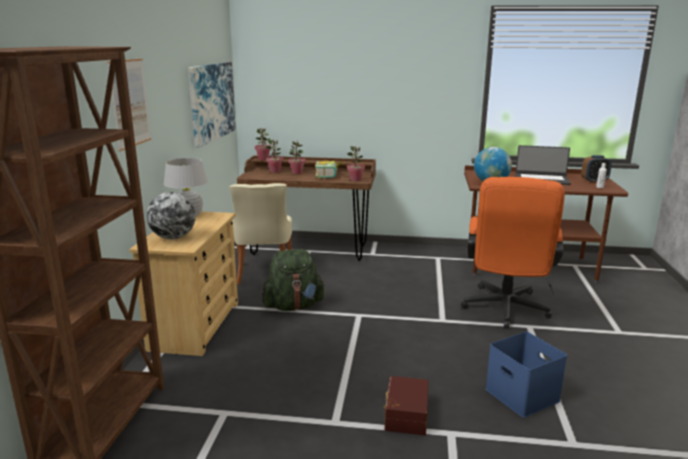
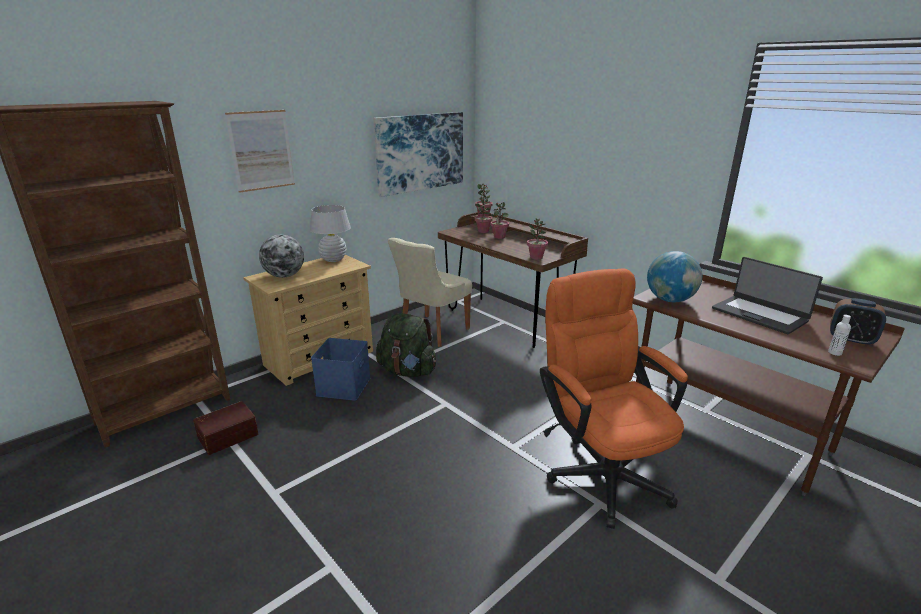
camera: 40 degrees right, 5 degrees up
book [315,160,343,179] -> none
brown storage box [384,376,429,435] -> brown storage box moved to [193,401,258,455]
orange office chair [461,177,565,328] -> orange office chair turned 105 degrees clockwise [540,268,688,529]
blue storage box [485,332,567,418] -> blue storage box moved to [311,338,370,401]

